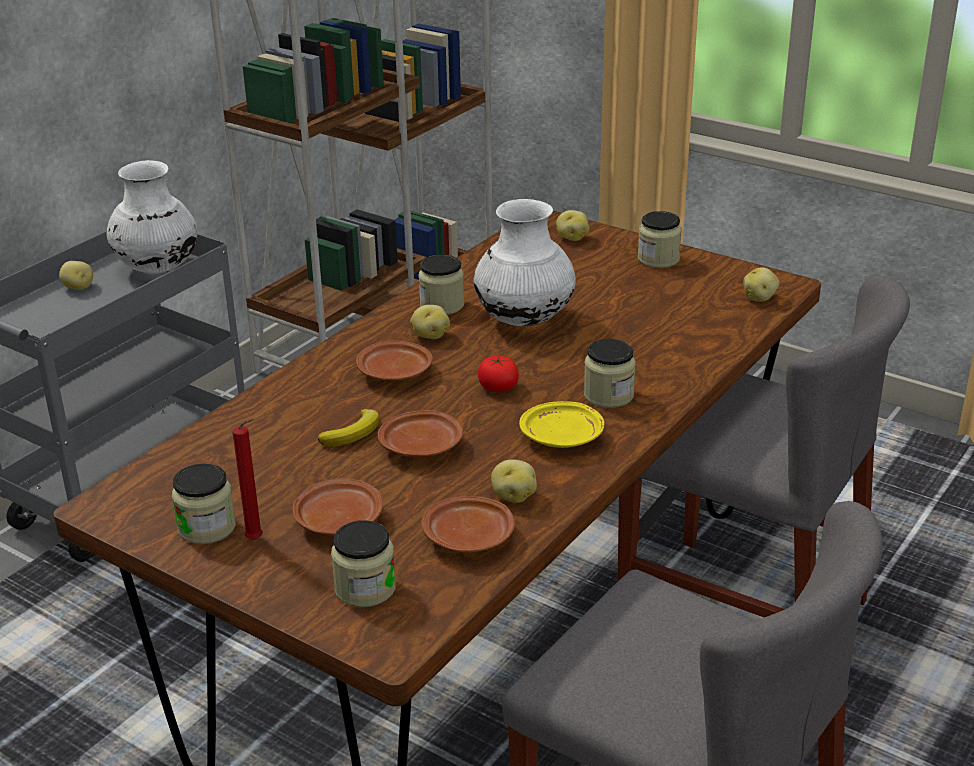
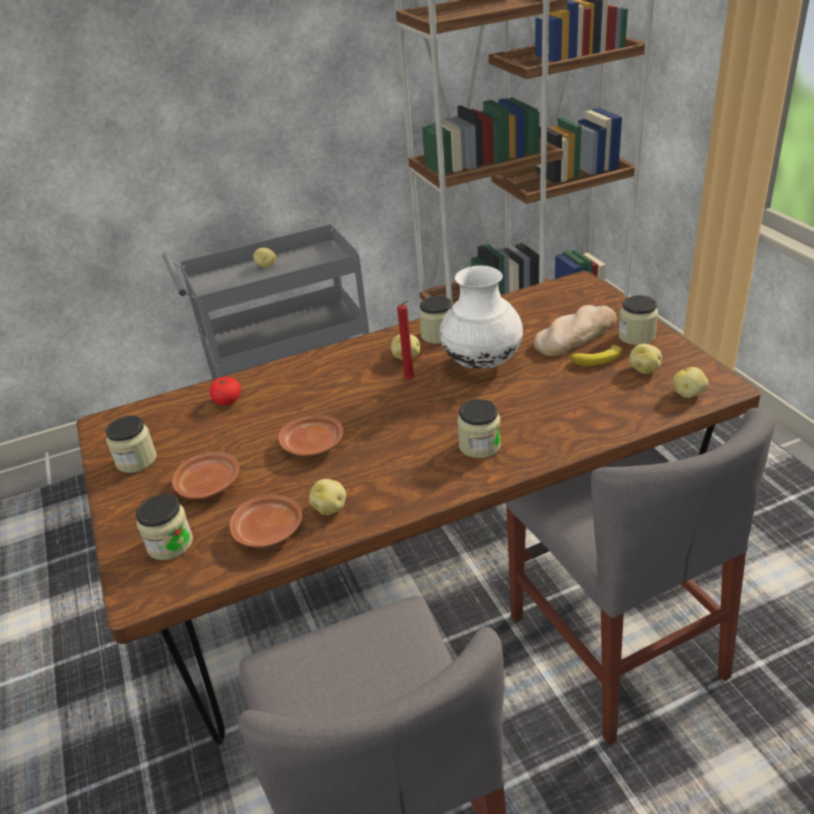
camera: 35 degrees right, 5 degrees up
white vase [107,160,197,275] -> none
red candle [233,419,263,540] -> red candle moved to [397,301,415,380]
banana [318,409,379,447] -> banana moved to [571,345,621,366]
brown plate [356,340,433,382] -> none
tomato [478,356,519,392] -> tomato moved to [210,377,241,405]
yellow plate [519,401,604,448] -> none
potato [556,210,589,241] -> potato moved to [629,344,662,374]
none -> bread [534,305,617,356]

